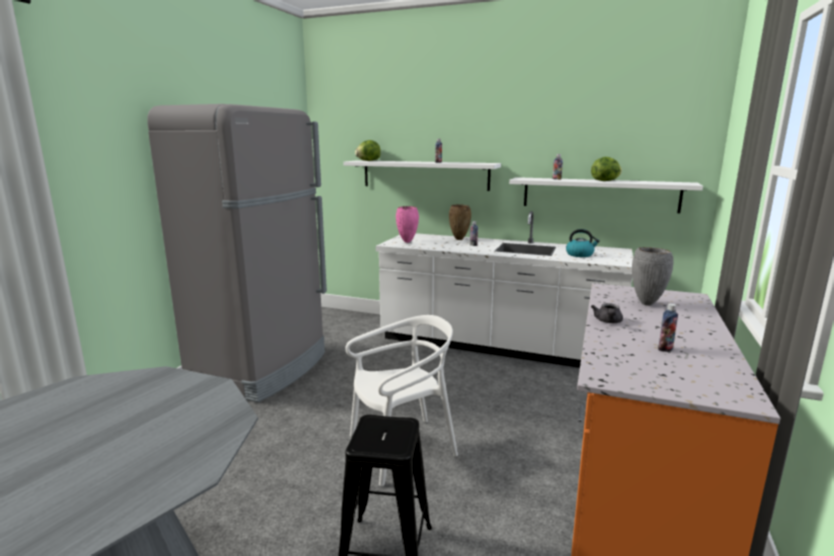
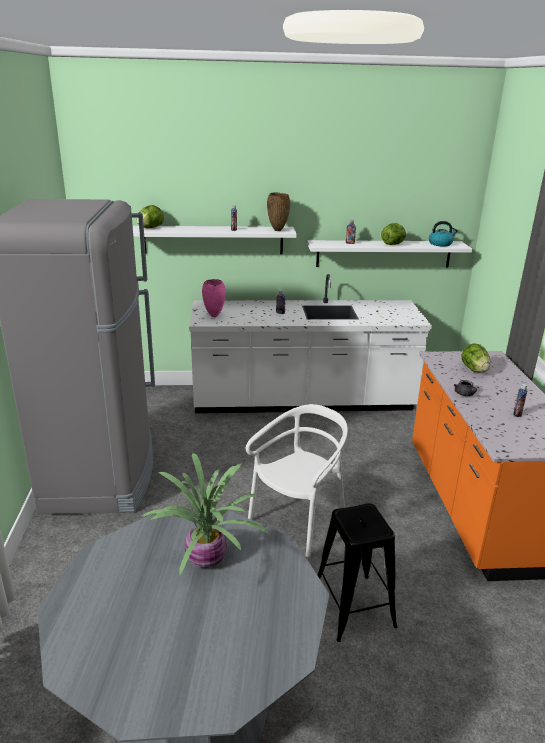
camera: 25 degrees left, 10 degrees up
brown vase [449,204,471,240] -> brown vase moved to [267,193,290,231]
kettle [566,229,600,257] -> kettle moved to [429,221,458,246]
grey vase [632,247,674,306] -> lettuce [462,343,490,372]
none -> potted plant [142,453,270,577]

